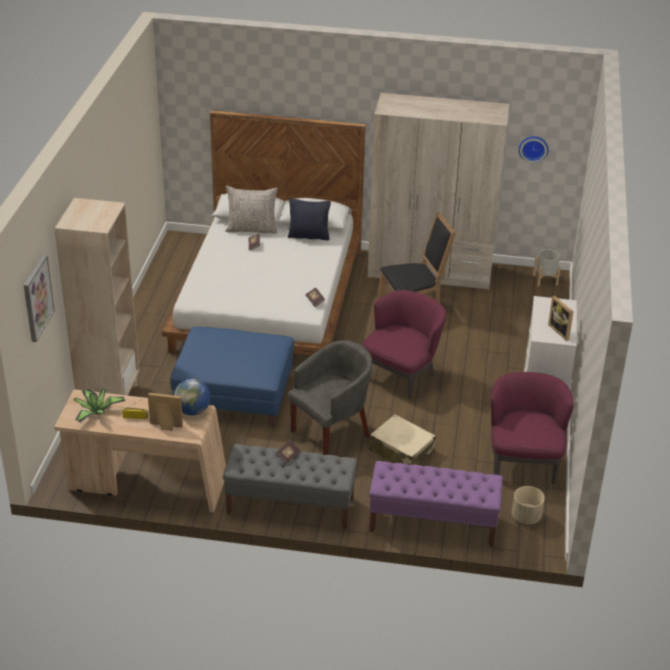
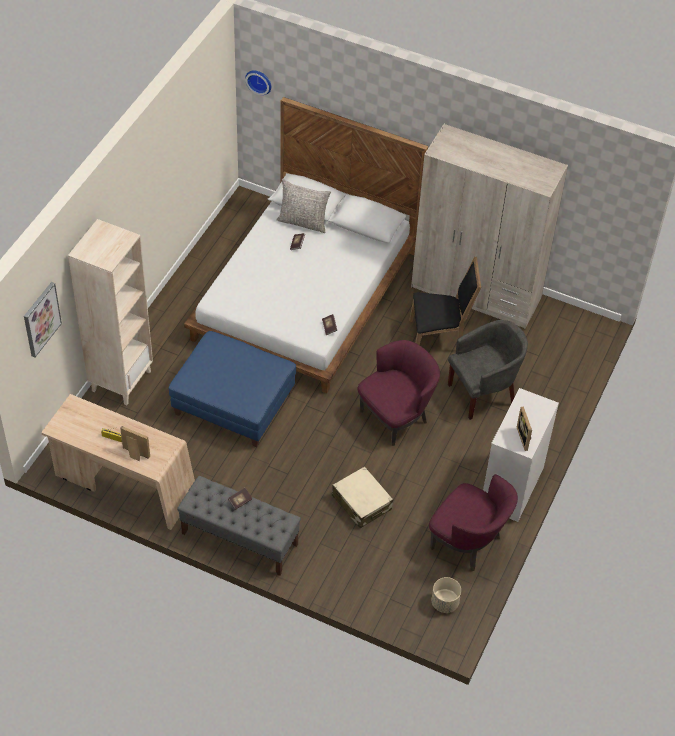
camera: 15 degrees right, 15 degrees up
potted plant [74,389,125,422] -> none
globe [174,379,211,415] -> none
black pillow [288,199,331,241] -> none
grey armchair [288,340,372,455] -> grey armchair moved to [448,320,528,420]
purple bench [369,461,503,547] -> none
purple armchair [491,372,574,484] -> purple armchair turned 105 degrees clockwise [429,474,518,571]
wall clock [519,136,549,163] -> wall clock moved to [245,70,271,95]
grey planter [533,249,561,286] -> none

